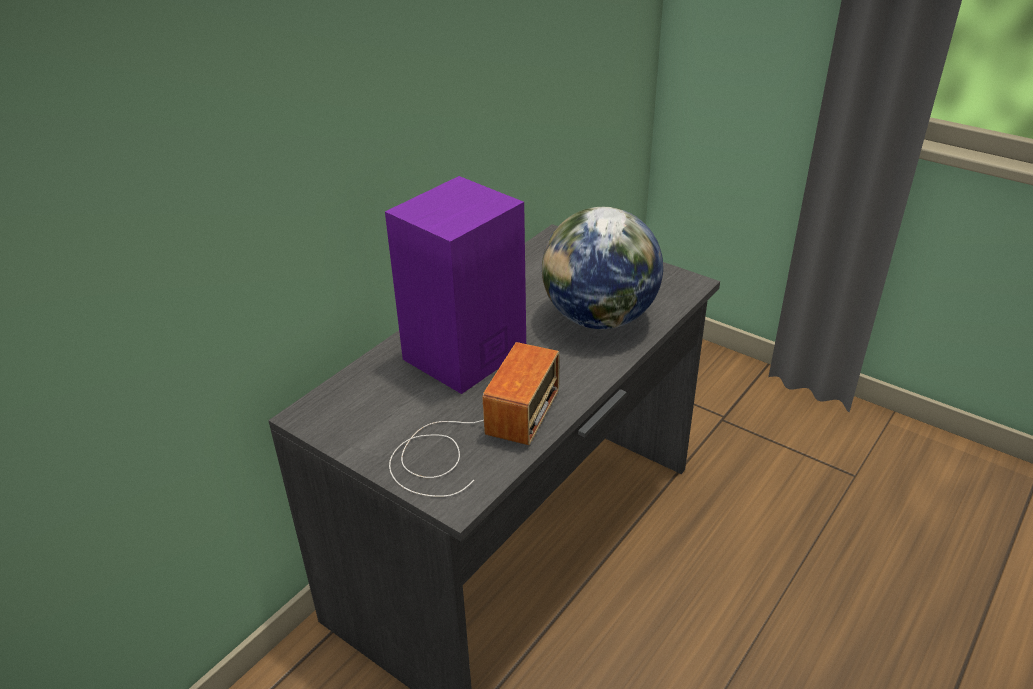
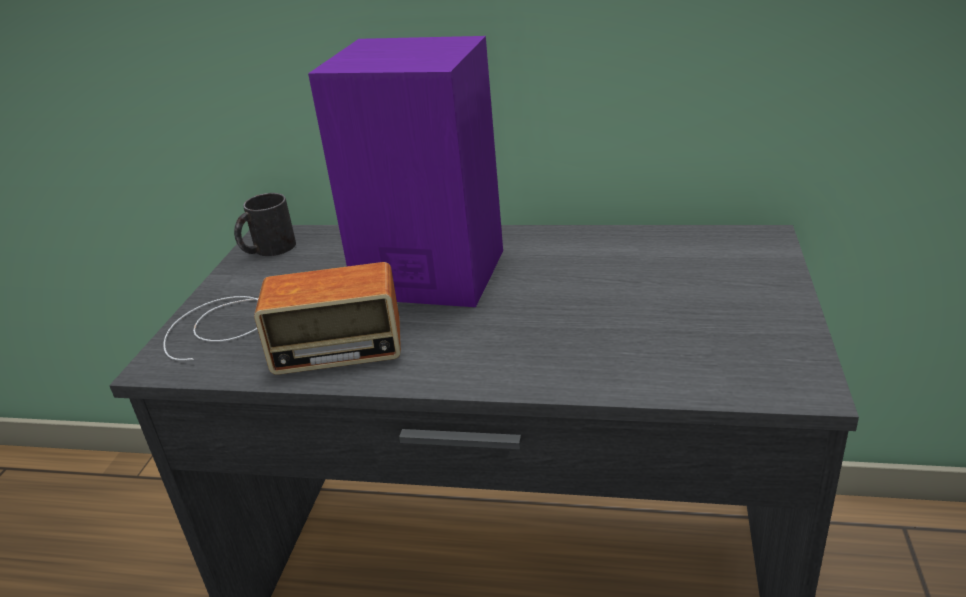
camera: 65 degrees right, 5 degrees down
globe [542,207,663,329] -> none
none -> black mug [234,193,296,256]

